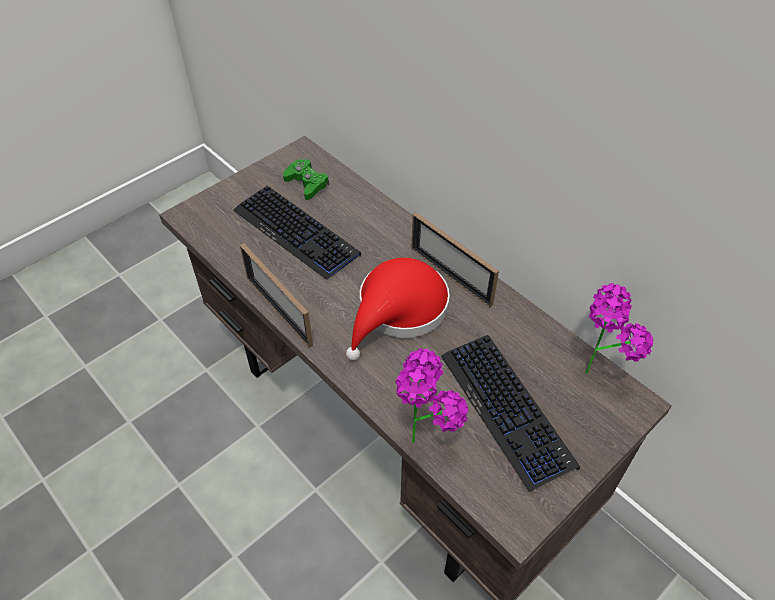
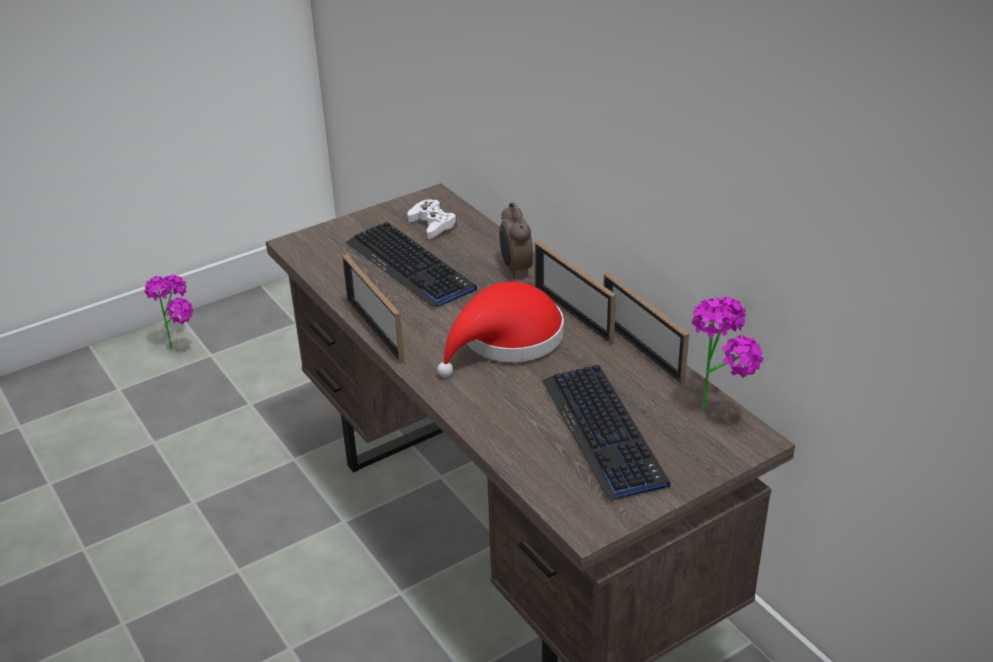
camera: 10 degrees right, 15 degrees down
green game controller [283,159,329,200] -> white game controller [407,199,457,239]
potted plant [396,349,468,443] -> potted plant moved to [145,275,193,348]
none -> alarm clock [499,202,533,278]
none -> picture frame [604,272,689,386]

